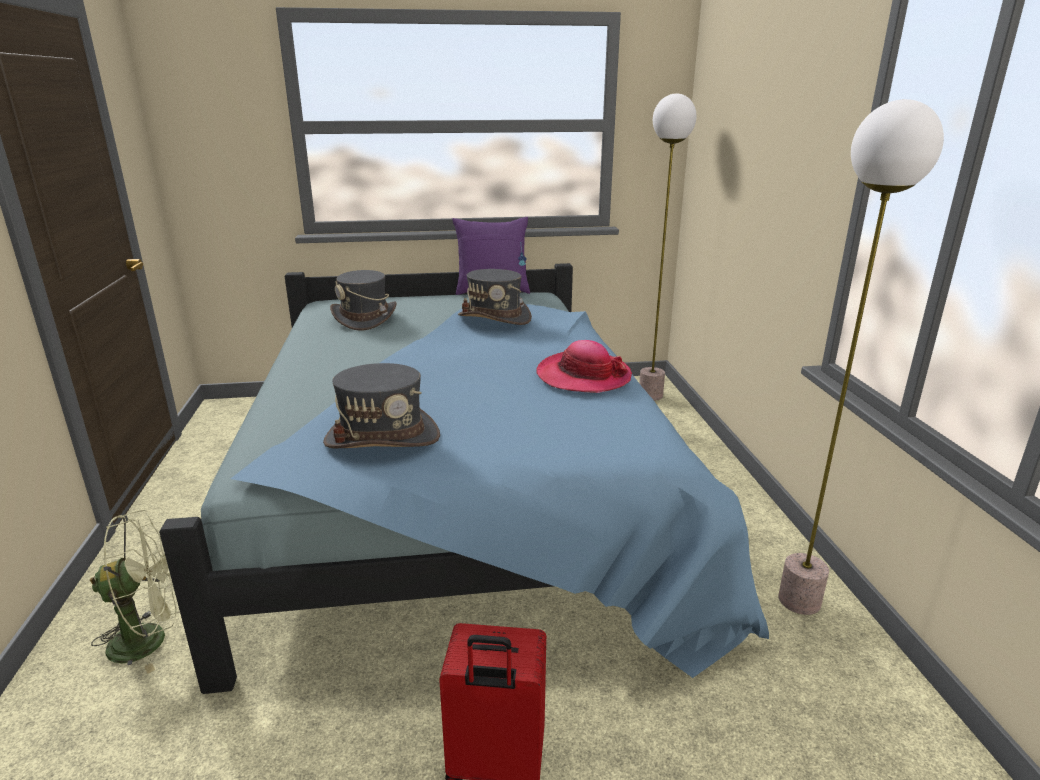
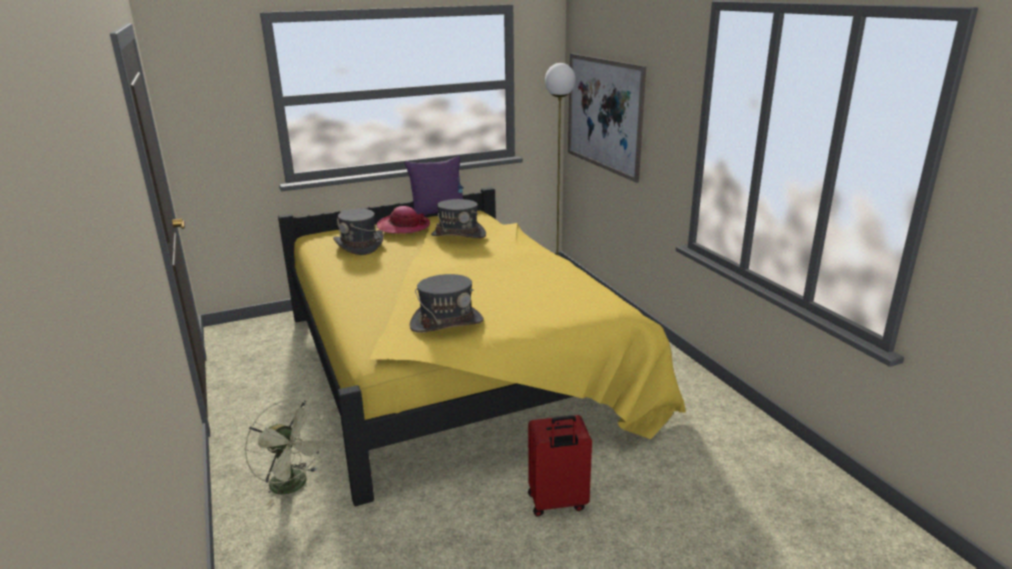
camera: 15 degrees left, 0 degrees up
green fan [90,510,180,674] -> green fan turned 75 degrees clockwise [245,399,330,506]
blue bed [159,263,769,694] -> yellow bed [278,187,686,506]
hat [536,340,632,393] -> hat moved to [377,206,430,234]
floor lamp [778,99,944,615] -> none
none -> picture [568,53,646,183]

